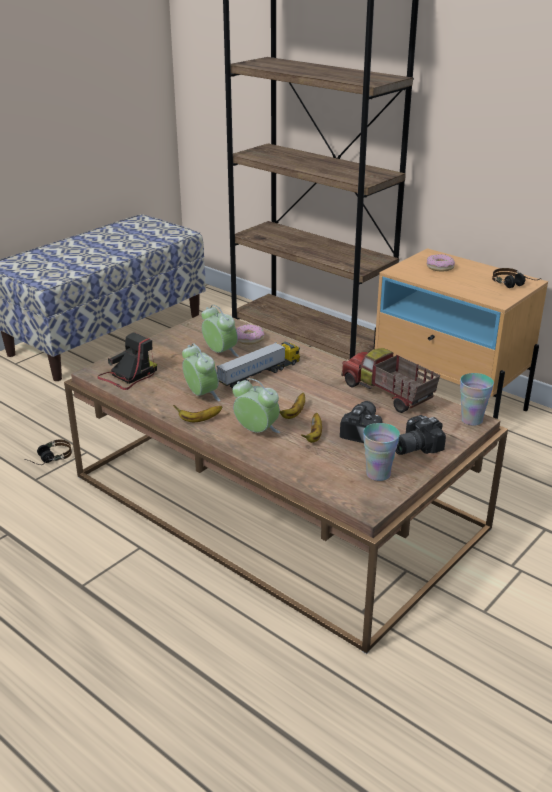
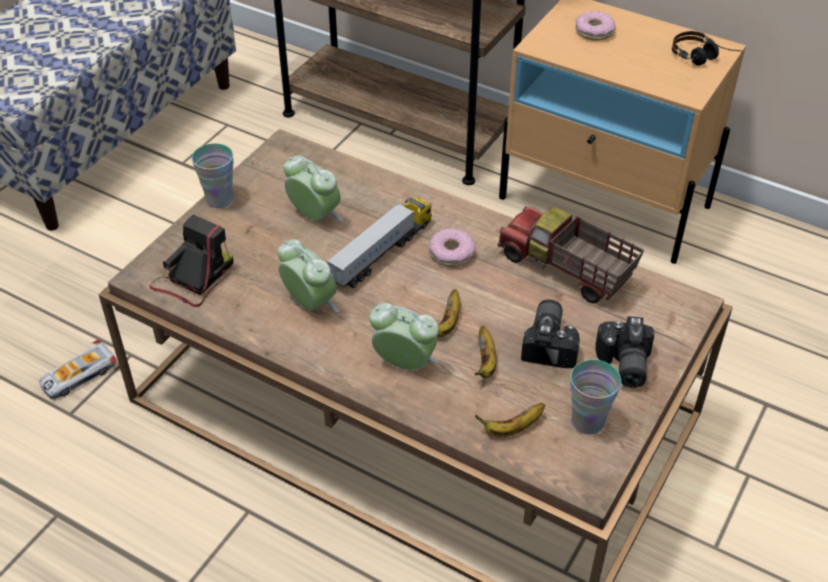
camera: 10 degrees left, 15 degrees up
headphones [24,440,72,465] -> toy car [39,340,117,400]
banana [173,405,223,422] -> banana moved to [475,403,545,437]
donut [236,324,264,345] -> donut moved to [428,228,476,267]
camera [395,415,446,455] -> camera turned 45 degrees counterclockwise [595,316,654,388]
cup [460,373,494,426] -> cup moved to [192,143,233,208]

